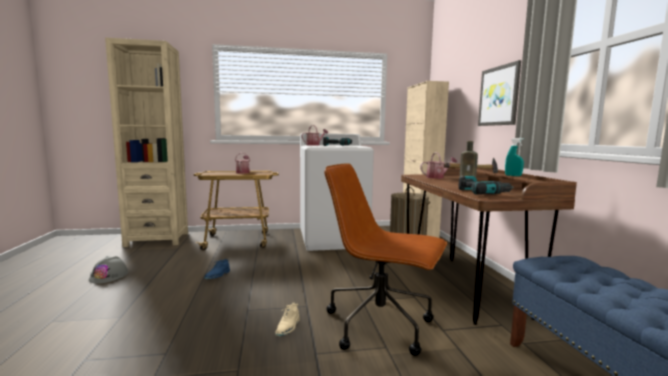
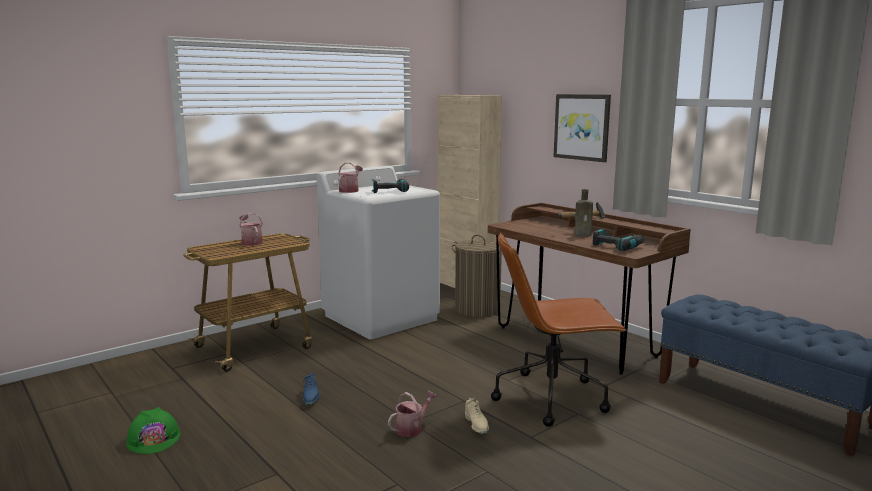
camera: 30 degrees left, 5 degrees up
grey hard hat [89,256,128,284] -> green hard hat [126,407,181,454]
beige bookcase [105,38,188,247] -> none
watering can [420,152,457,179] -> watering can moved to [388,390,437,437]
turquoise spray bottle [505,138,524,176] -> none

